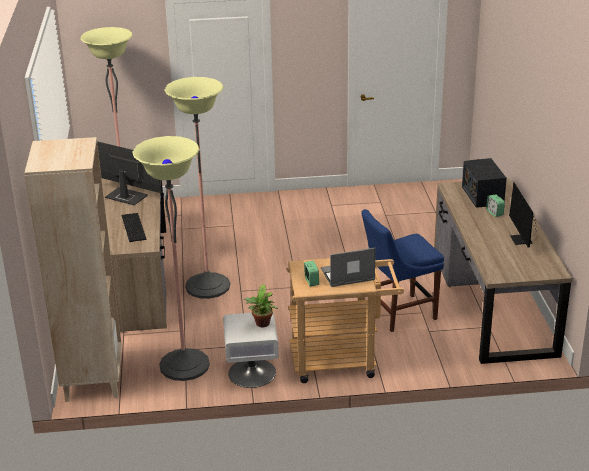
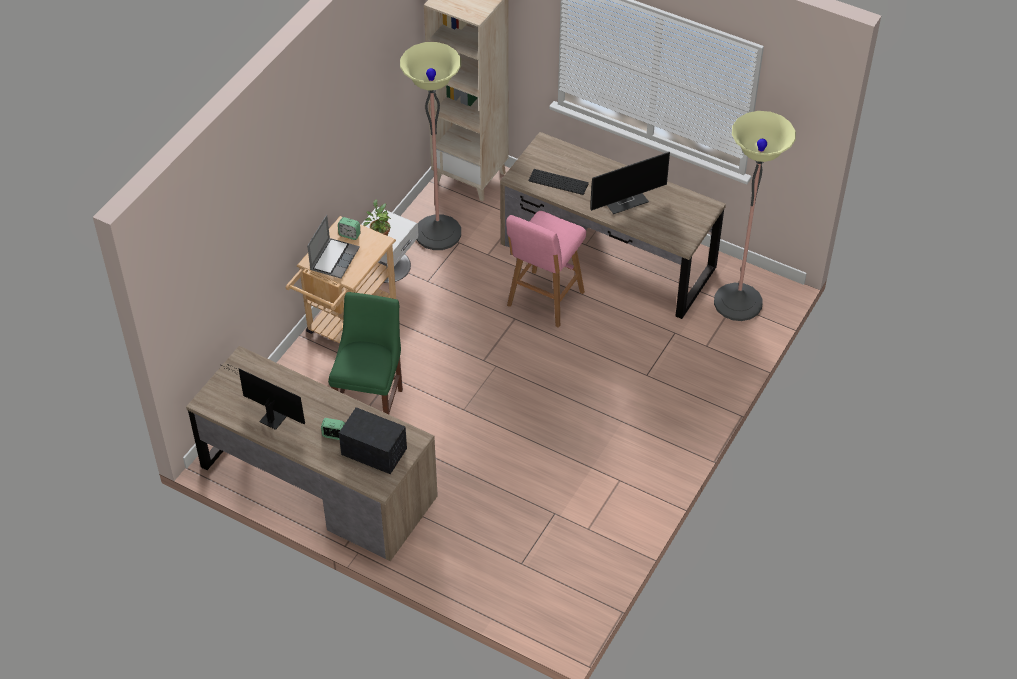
camera: 125 degrees right, 20 degrees up
floor lamp [165,77,230,299] -> pink stool [506,211,586,328]
blue chair [362,209,444,332] -> green chair [328,292,403,415]

